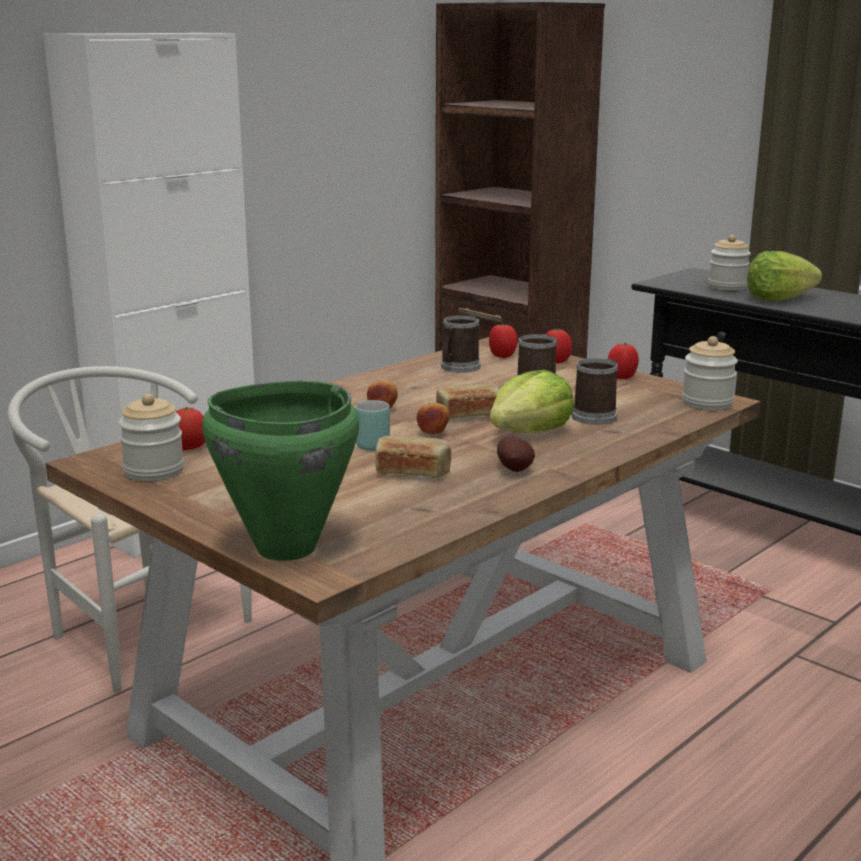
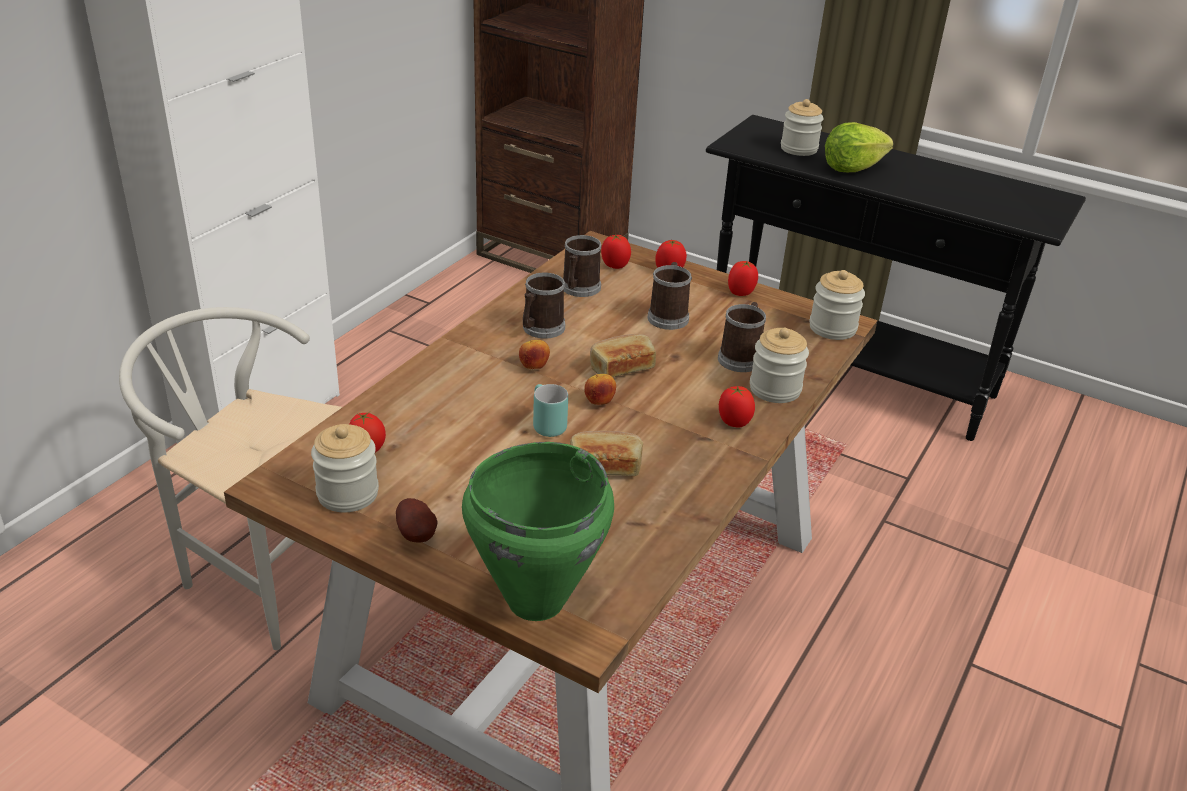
camera: 15 degrees left, 15 degrees up
lettuce [490,370,574,433] -> none
potato [497,436,535,472] -> potato moved to [396,498,438,543]
none -> mug [523,273,565,339]
none -> tomato [719,386,755,428]
none -> jar [750,328,809,403]

